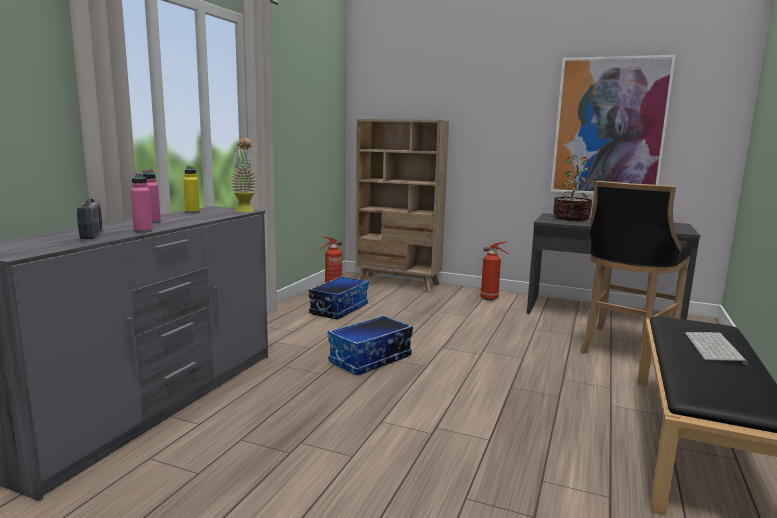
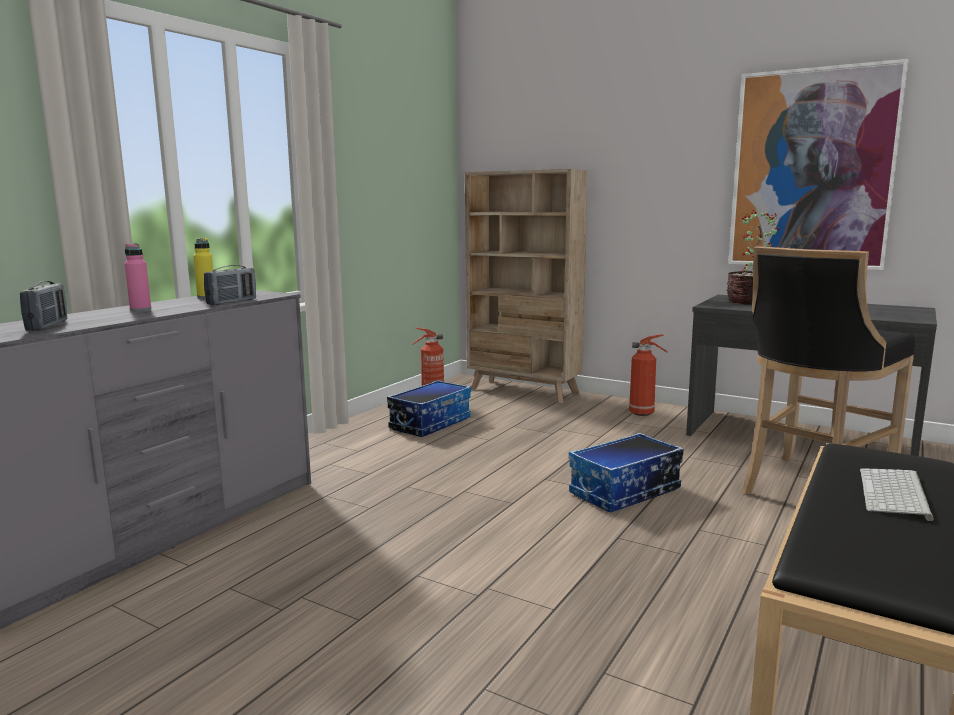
camera: 10 degrees right, 0 degrees up
pink bottle [131,173,153,233] -> none
potted plant [231,138,256,212] -> none
storage box [328,315,413,375] -> storage box moved to [569,433,684,512]
none -> radio [204,265,256,305]

